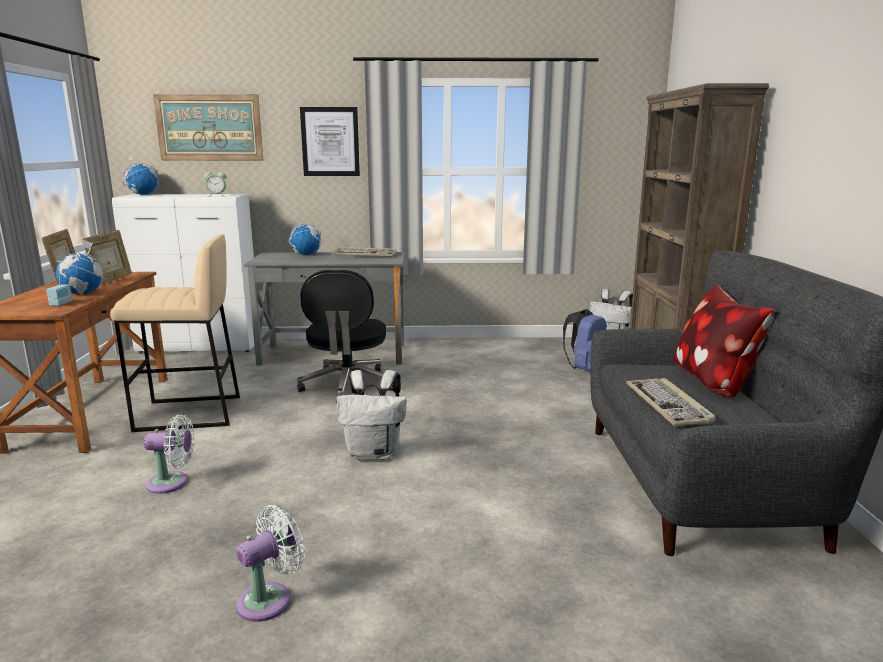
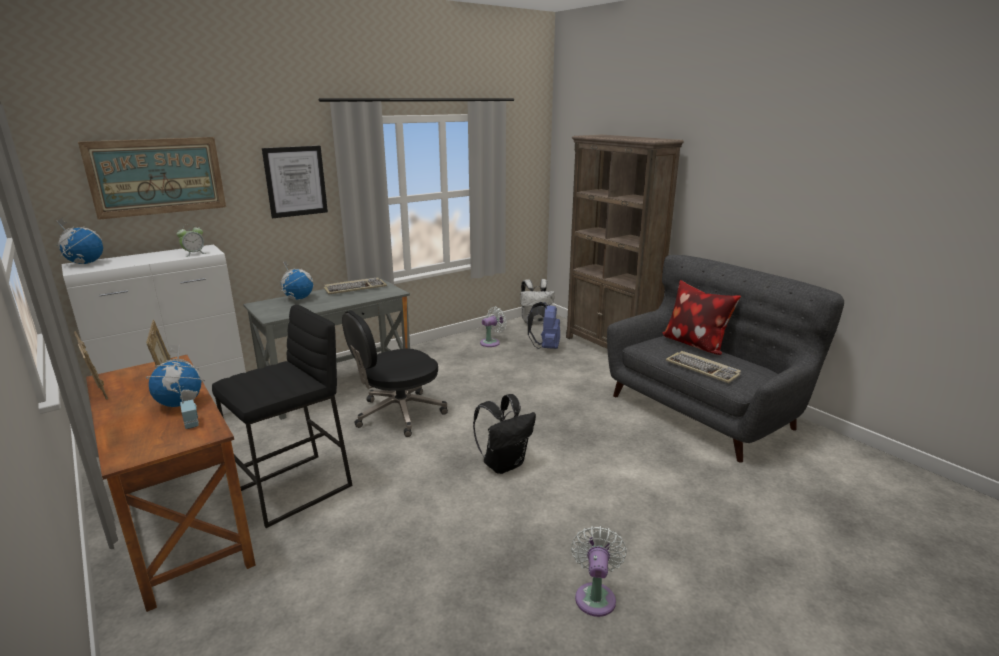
camera: 35 degrees left, 5 degrees up
beige stool [110,234,240,432] -> black stool [212,305,353,528]
white fan [144,414,194,494] -> white fan moved to [480,306,507,347]
black office chair [297,270,393,404] -> black office chair turned 90 degrees clockwise [342,310,448,437]
white backpack [336,370,406,460] -> black backpack [473,394,536,474]

